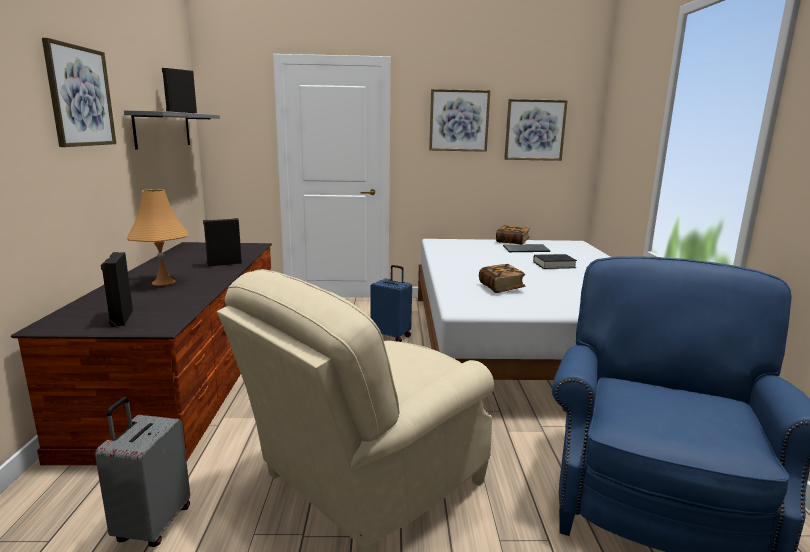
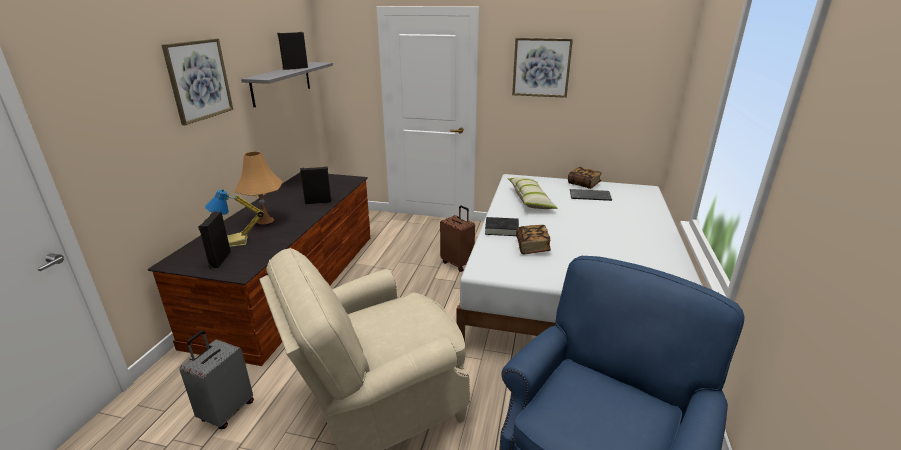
camera: 15 degrees right, 10 degrees up
blue suitcase [371,265,412,342] -> brown suitcase [440,205,475,272]
picture [504,99,568,161] -> none
black book [533,254,577,269] -> black book moved to [485,217,519,236]
none -> table lamp [205,189,264,247]
none -> pillow [507,177,558,209]

